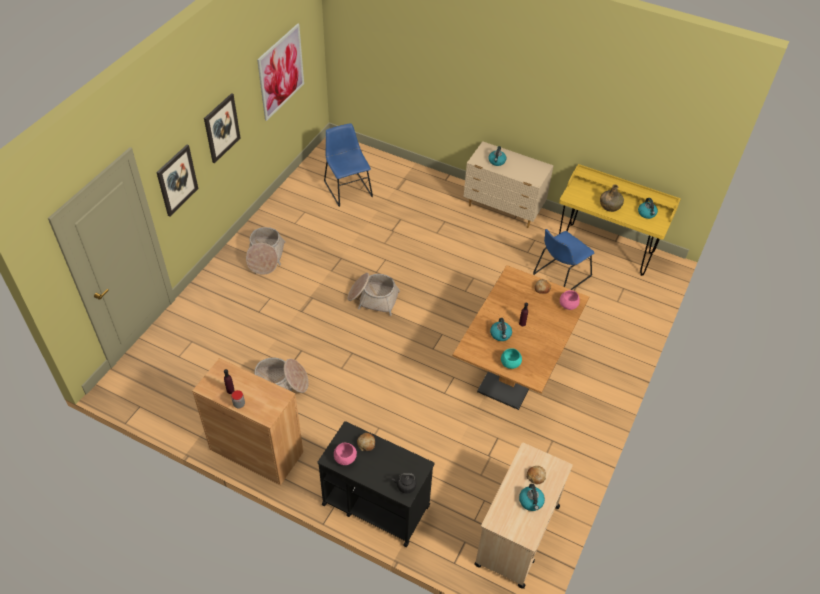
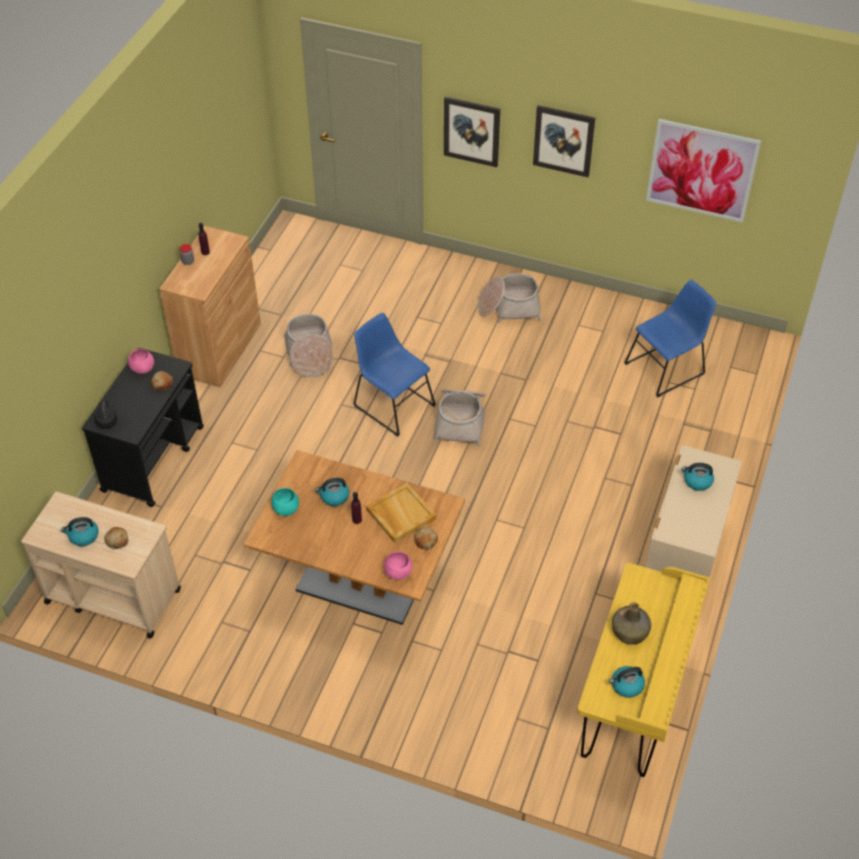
camera: 85 degrees right, 0 degrees up
blue chair [533,229,595,290] -> blue chair moved to [353,313,436,437]
none -> beige tray [366,483,436,543]

